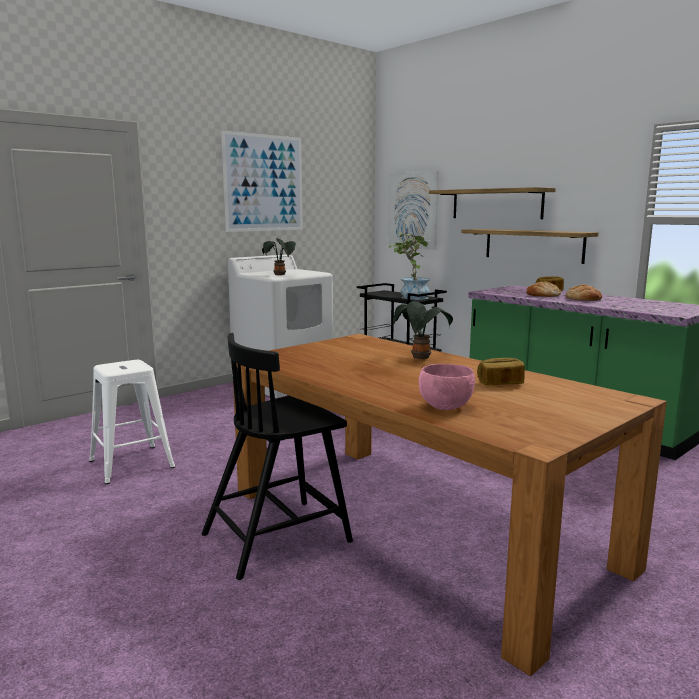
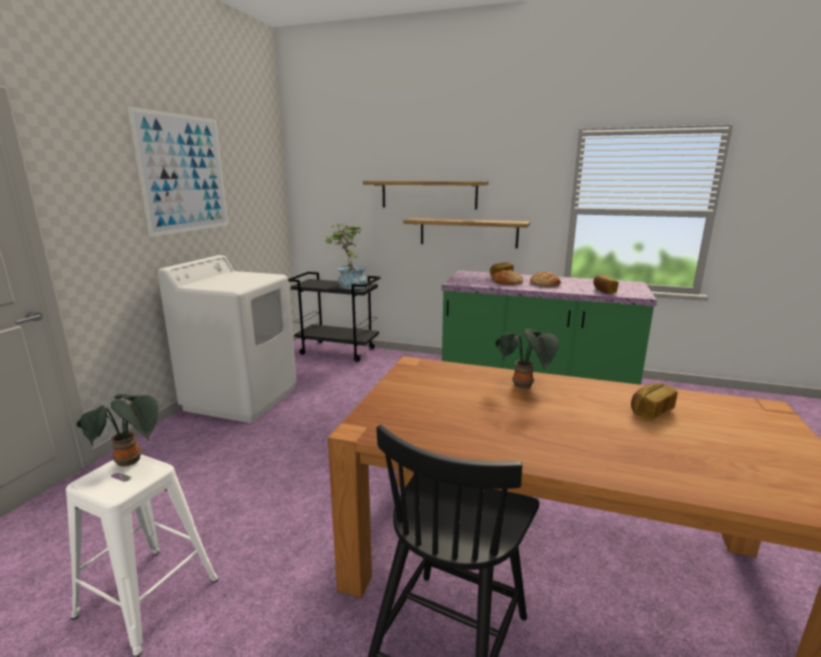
camera: 30 degrees left, 5 degrees up
potted plant [262,238,296,275] -> potted plant moved to [77,394,159,467]
picture [388,171,439,250] -> none
pink bowl [419,364,475,410] -> none
none -> bread [593,275,619,294]

